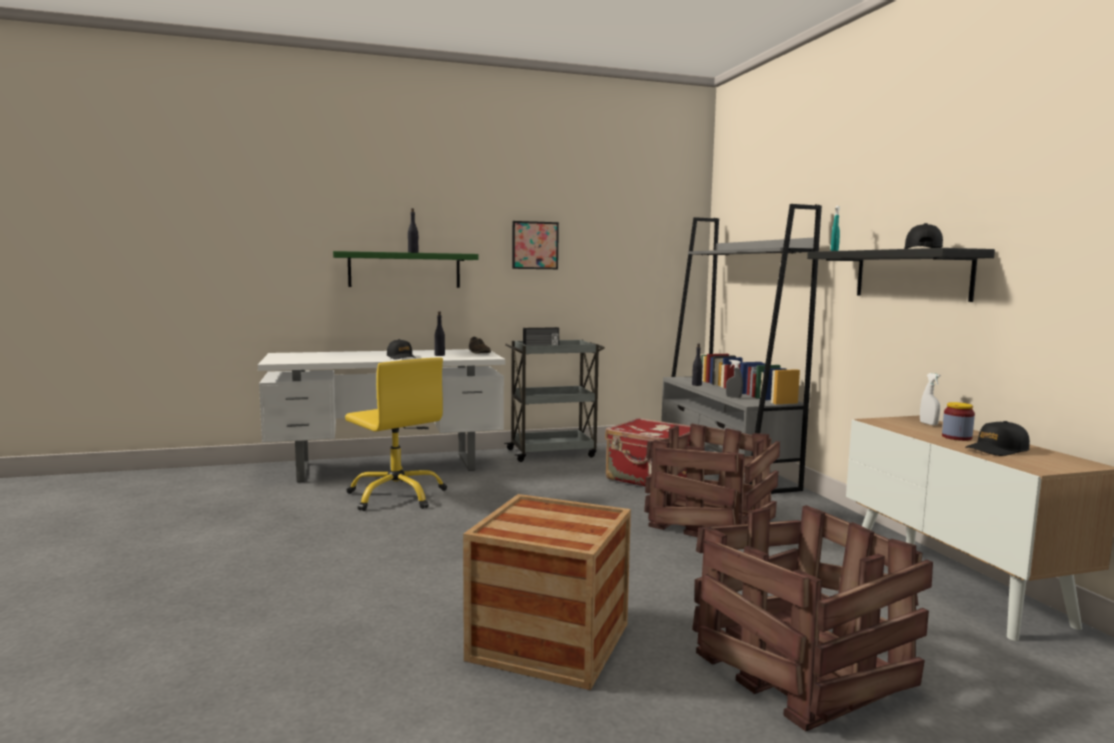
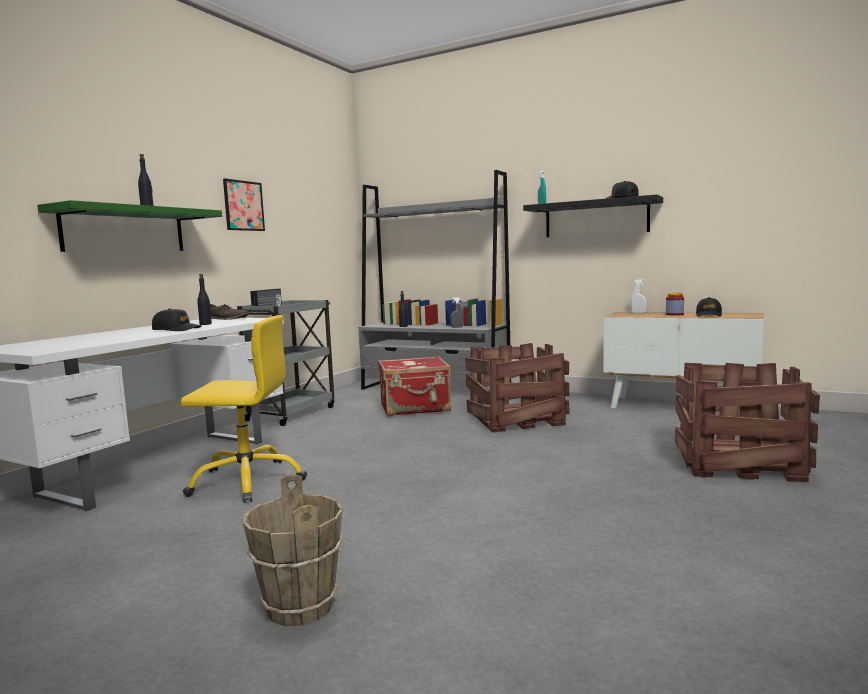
camera: 45 degrees left, 0 degrees up
crate [463,494,631,690] -> none
none -> brown bucket [242,474,343,626]

